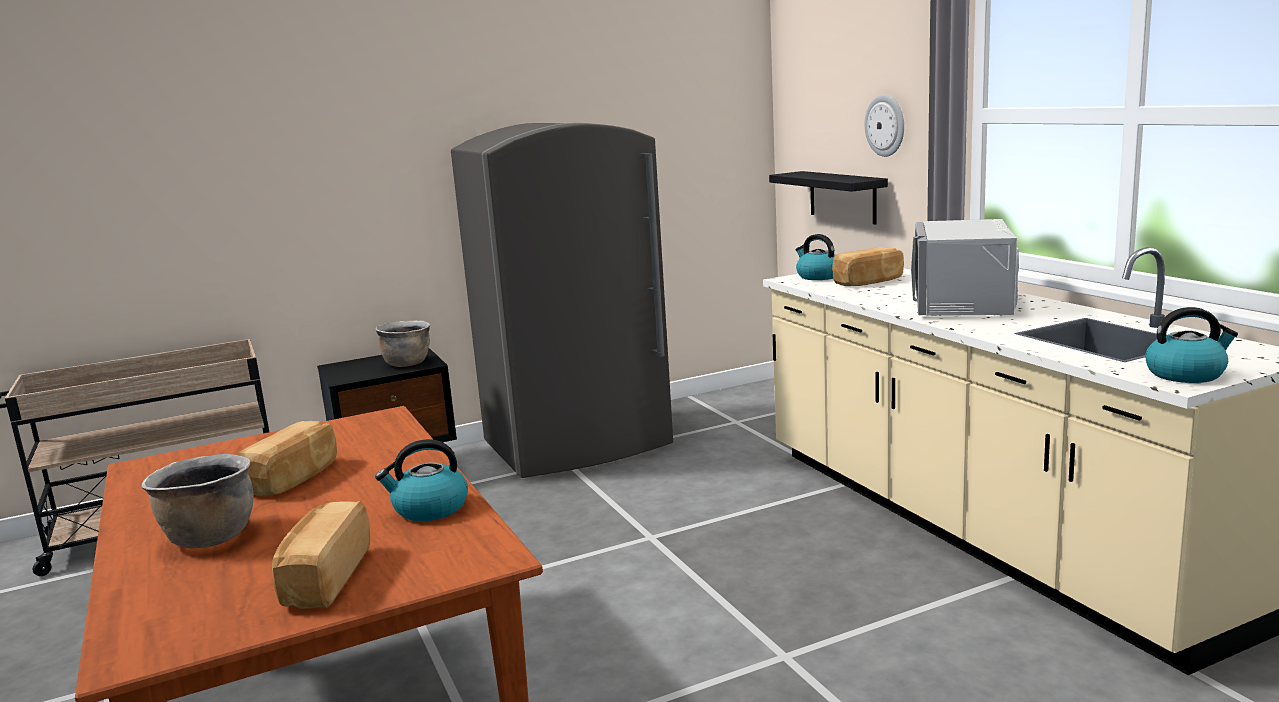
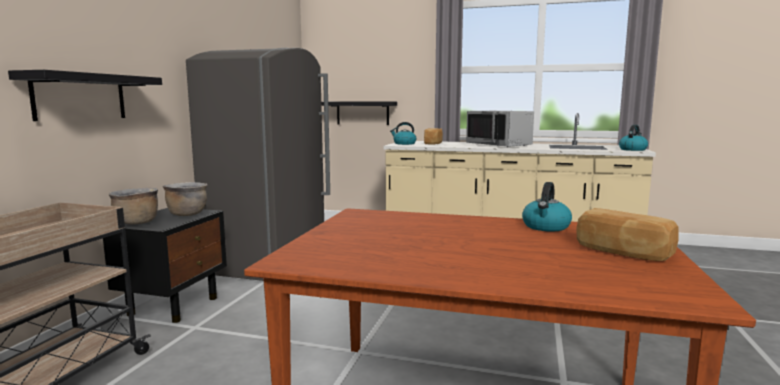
camera: 50 degrees left, 5 degrees down
brown cooking pot [142,454,254,548] -> brown cooking pot moved to [109,188,158,224]
bread [238,421,337,496] -> none
wall clock [865,95,904,157] -> none
none -> black shelf [8,70,162,121]

